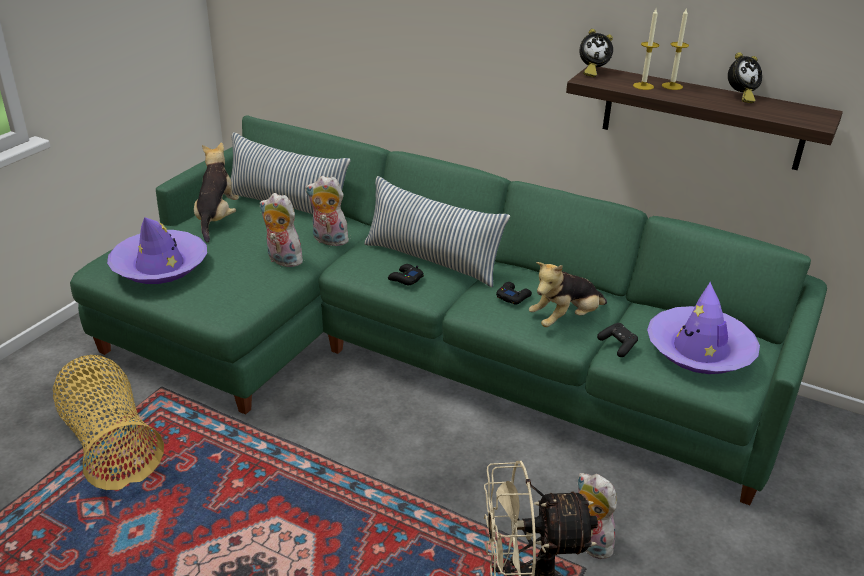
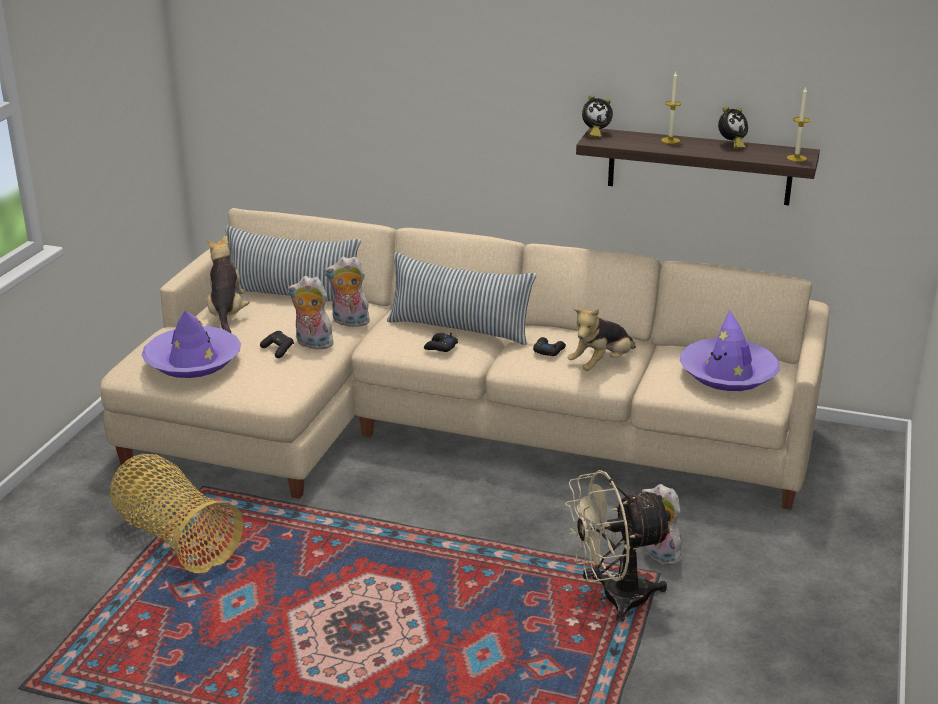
camera: 10 degrees left, 5 degrees down
green sofa [70,115,827,505] -> beige sofa [100,208,830,510]
black game controller [597,323,638,357] -> black game controller moved to [260,331,294,358]
candle [633,9,659,90] -> candle moved to [787,87,810,162]

